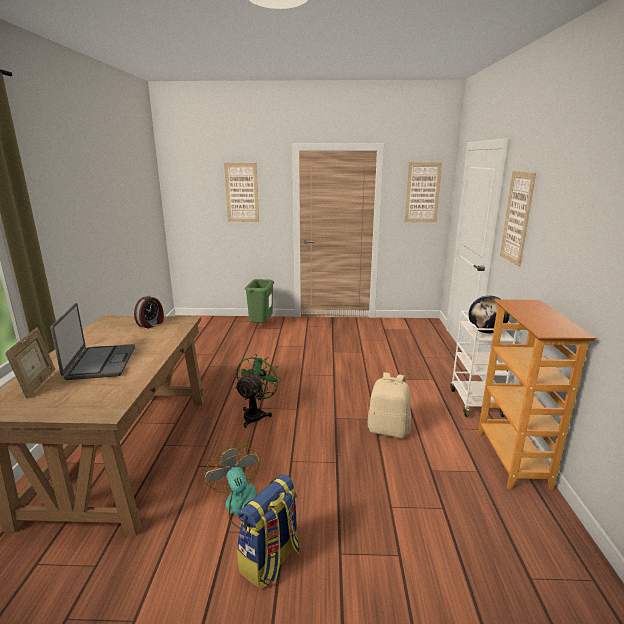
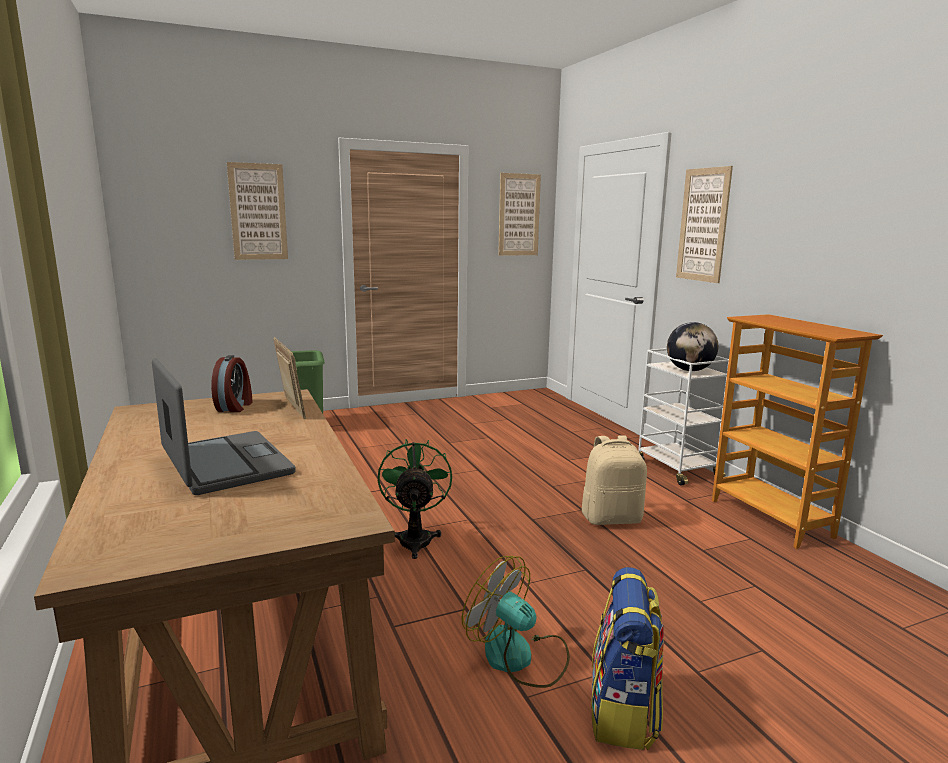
camera: 25 degrees left, 5 degrees down
picture frame [5,327,55,399] -> picture frame moved to [273,337,306,419]

